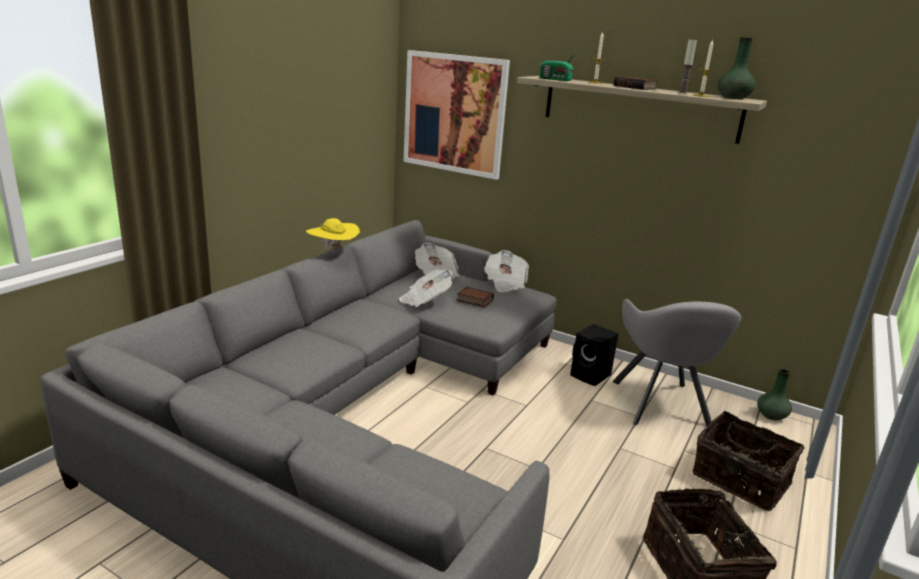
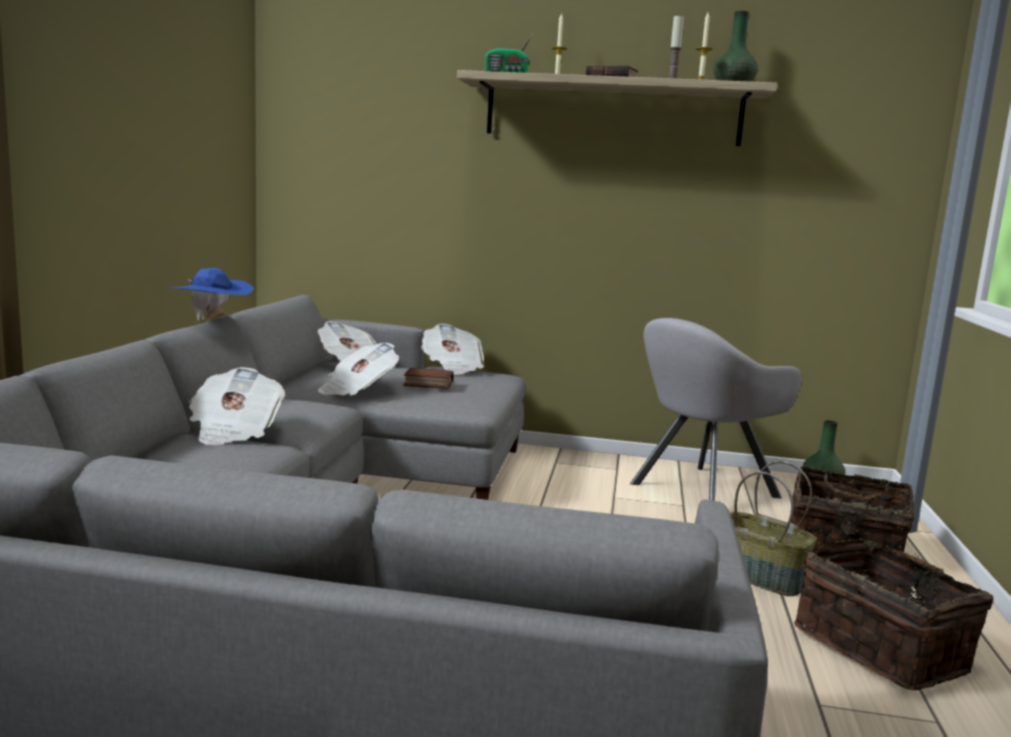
camera: 20 degrees left, 10 degrees down
yellow hat [306,218,360,251] -> blue hat [169,268,254,321]
picture [404,50,510,180] -> none
black speaker [570,324,618,386] -> none
grey armchair [613,299,741,426] -> grey armchair turned 75 degrees clockwise [630,318,802,501]
none -> newspaper [188,367,285,445]
none -> basket [730,461,817,596]

